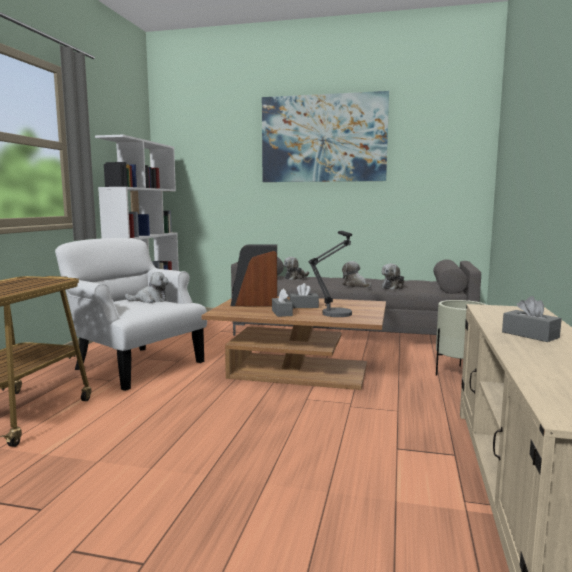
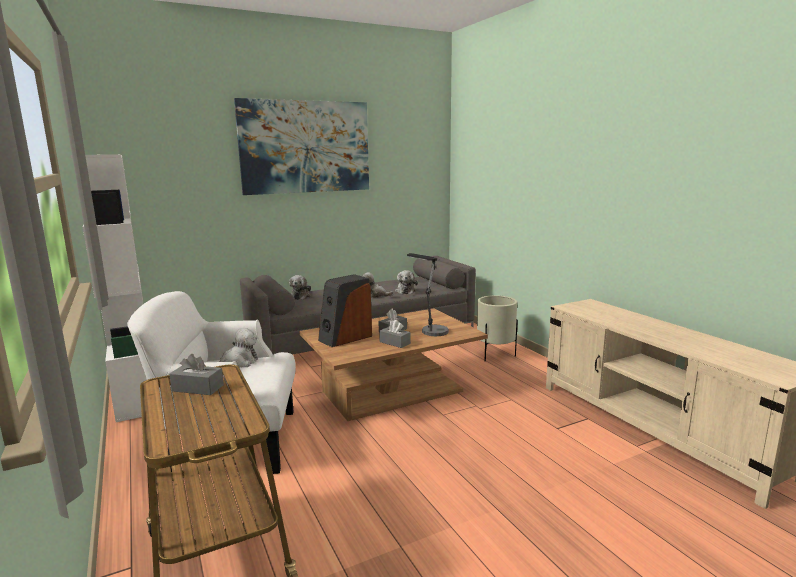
camera: 40 degrees left, 5 degrees up
grey tissue box [502,296,562,342] -> grey tissue box moved to [169,354,224,395]

